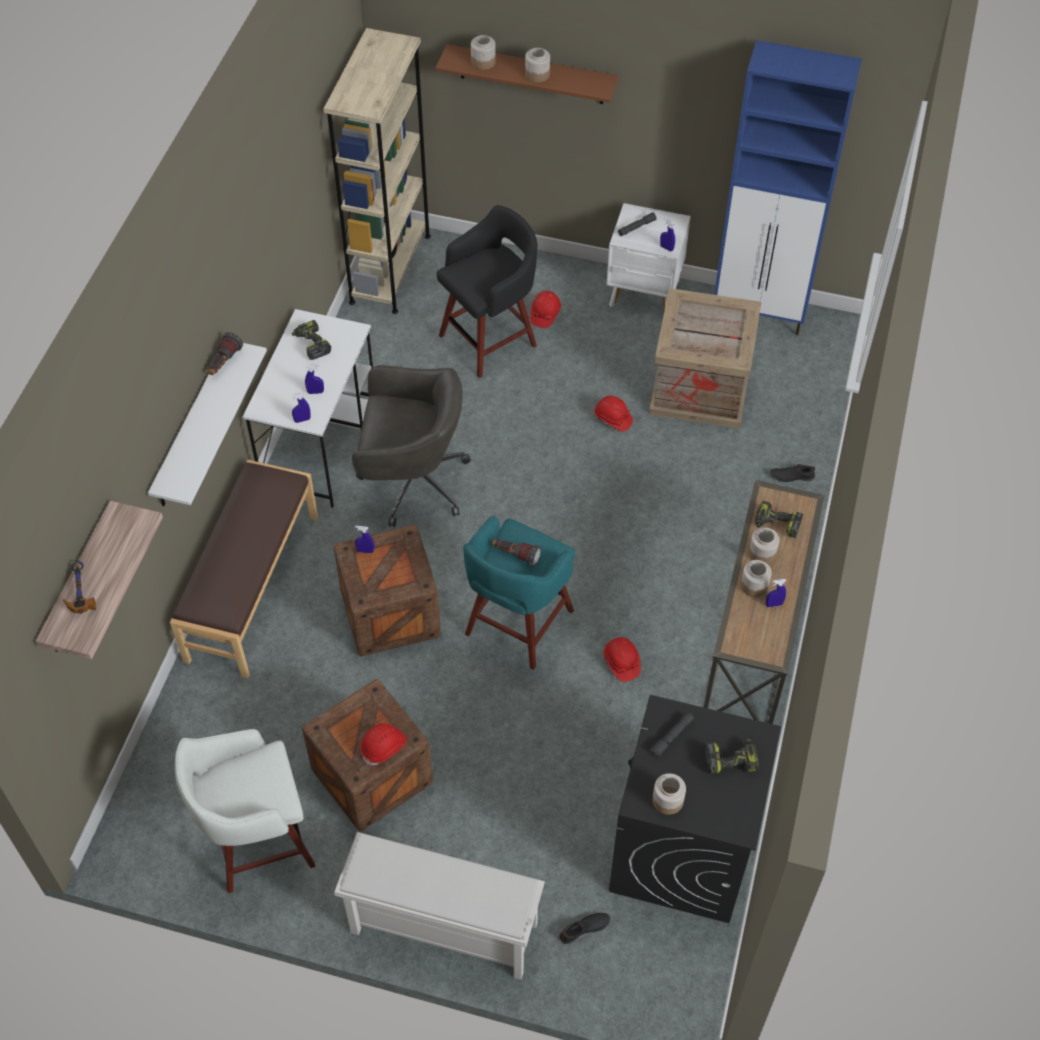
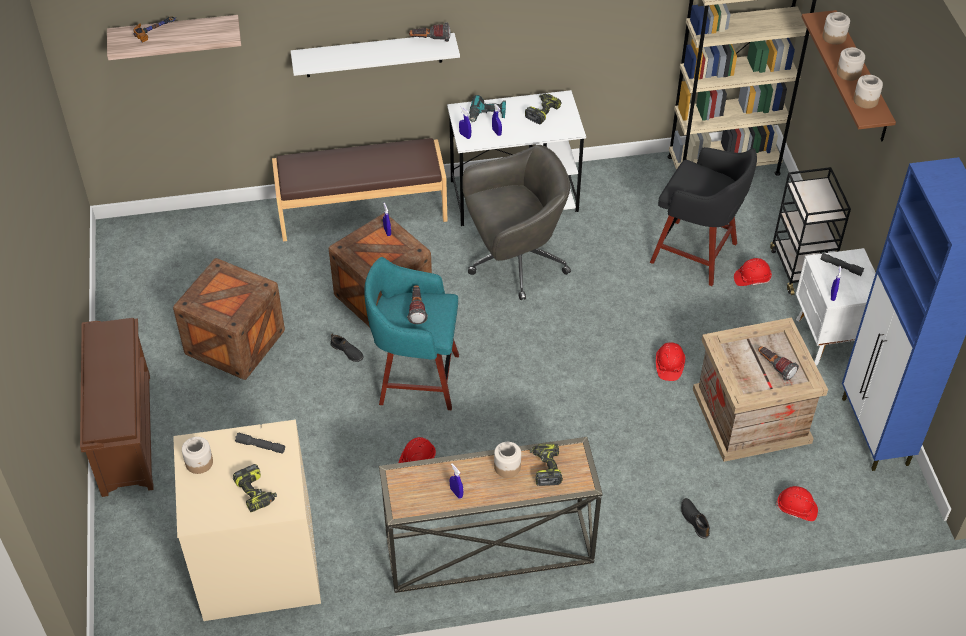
camera: 65 degrees right, 5 degrees down
white stool [175,729,315,893] -> none
white shoe rack [334,832,545,980] -> brown shoe rack [80,318,154,497]
grey office chair [352,365,471,527] -> grey office chair turned 90 degrees counterclockwise [462,145,571,300]
red hard hat [360,723,407,765] -> red hard hat moved to [775,486,818,521]
black shoe [559,913,610,944] -> black shoe moved to [330,333,364,362]
black washing machine [609,695,781,923] -> beige washing machine [173,419,321,621]
jar [741,560,772,597] -> jar moved to [853,75,883,109]
none -> power drill [469,95,506,122]
none -> flashlight [758,346,799,381]
none -> black cart [770,167,851,295]

